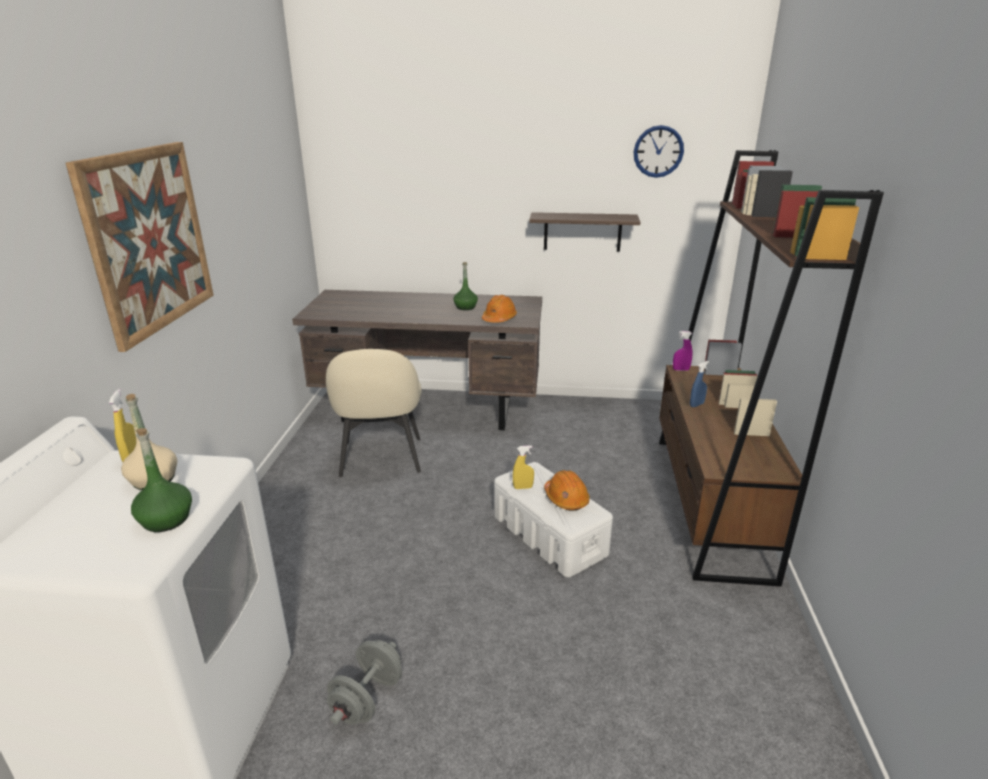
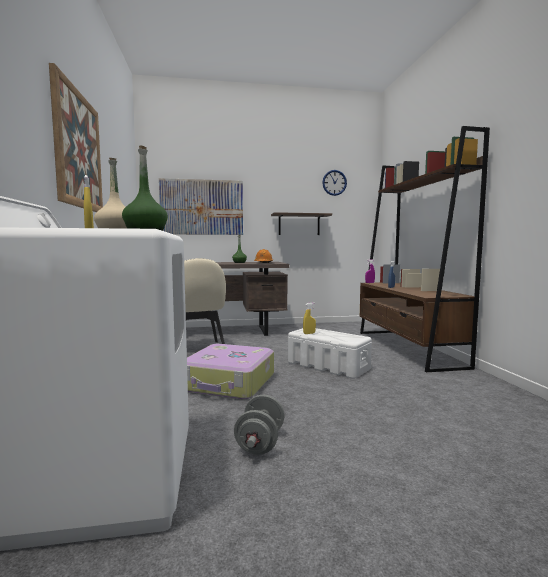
camera: 15 degrees left, 20 degrees down
orange hard hat [544,470,590,511] -> none
none -> picture [159,178,243,235]
none -> suitcase [187,344,274,399]

